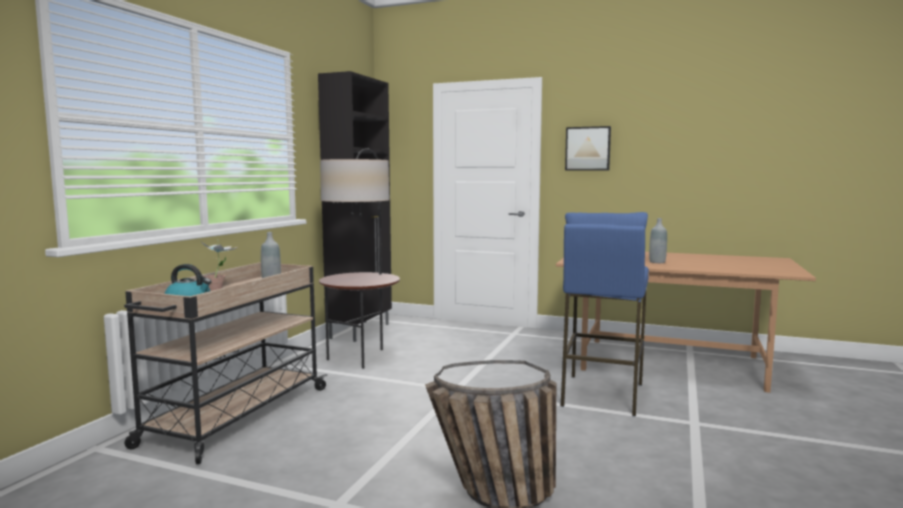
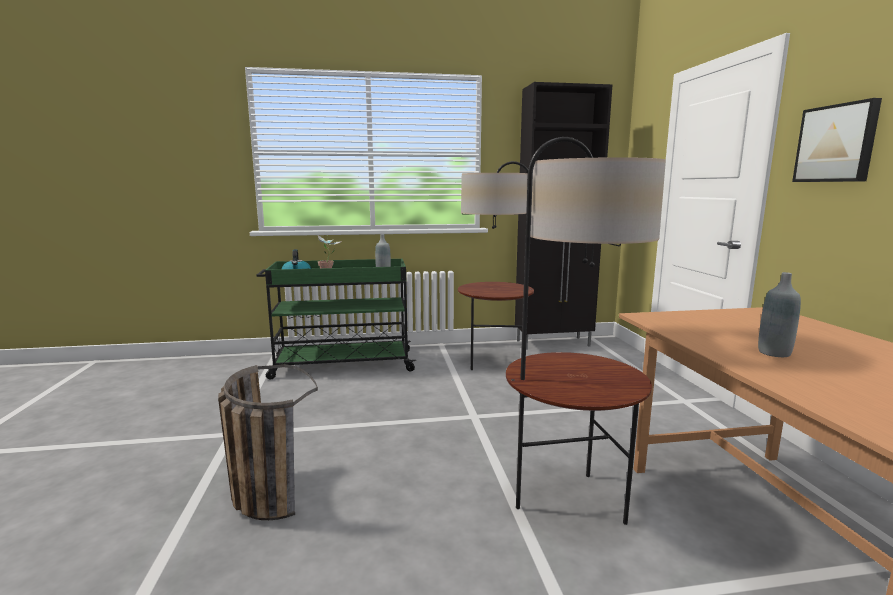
camera: 60 degrees right, 5 degrees up
beige cart [124,262,328,464] -> green cart [256,259,416,380]
blue stool [561,212,649,417] -> floor lamp [506,137,666,525]

